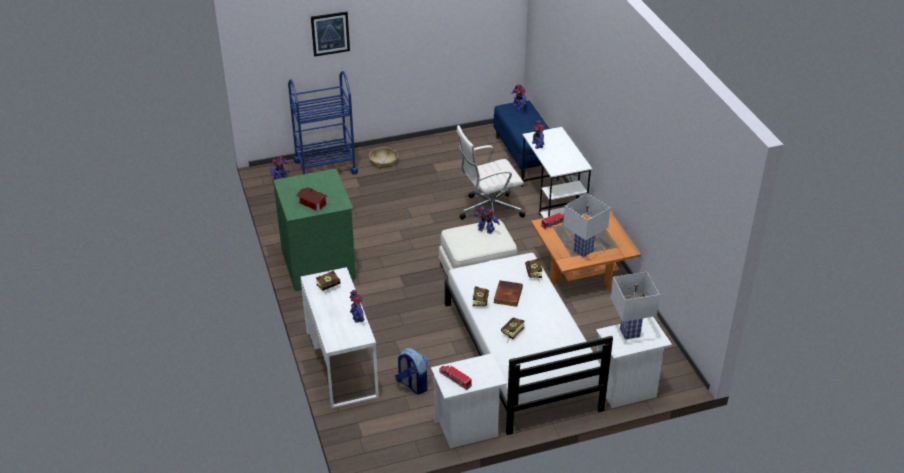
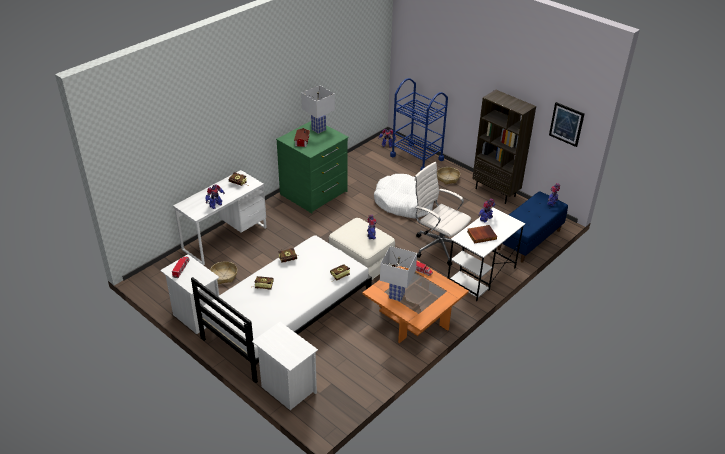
camera: 60 degrees right, 0 degrees up
picture [311,11,350,57] -> picture moved to [549,102,585,147]
backpack [395,348,428,395] -> basket [210,261,237,284]
book [494,280,523,307] -> book moved to [467,225,497,244]
white table lamp [611,272,660,340] -> white table lamp moved to [301,85,335,134]
none -> white dog bed [374,174,434,218]
none -> brown bookcase [472,90,536,204]

